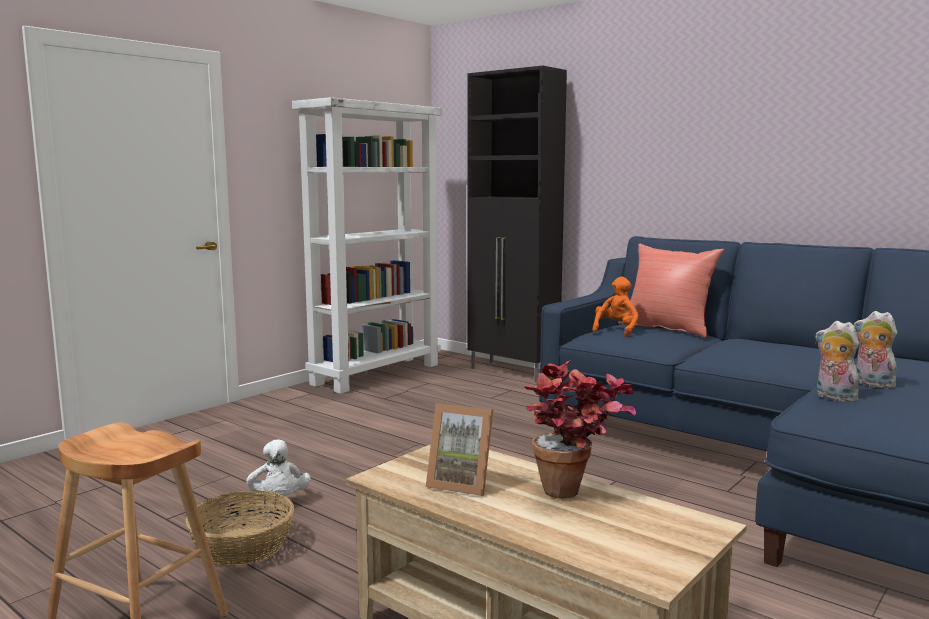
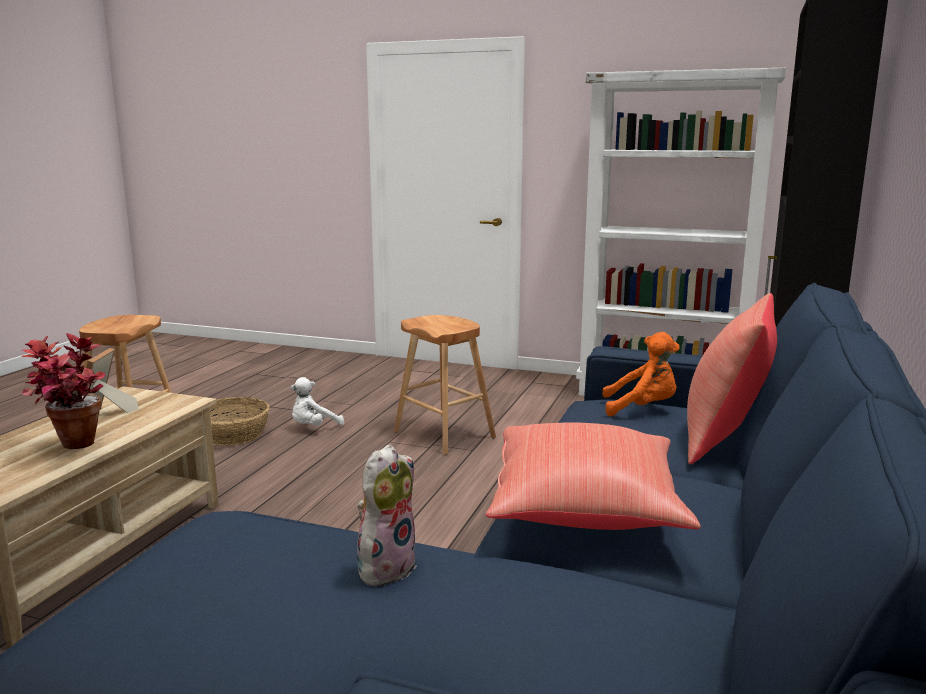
camera: 70 degrees right, 5 degrees up
plush toy [815,321,864,402] -> none
none -> brown stool [394,315,496,455]
none -> red pillow [486,422,701,530]

